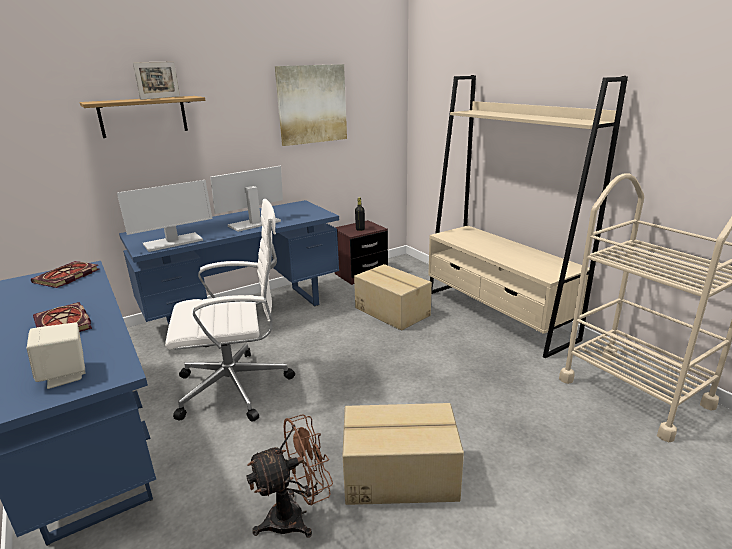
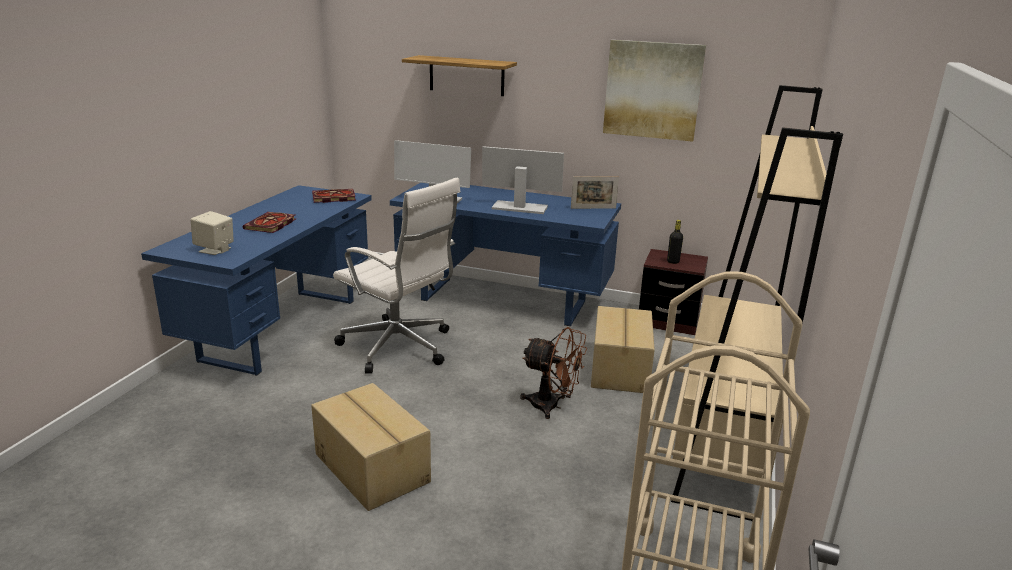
camera: 50 degrees right, 0 degrees up
picture frame [133,62,180,100] -> picture frame moved to [571,176,619,209]
brown fan [246,414,333,537] -> brown fan moved to [520,327,587,419]

